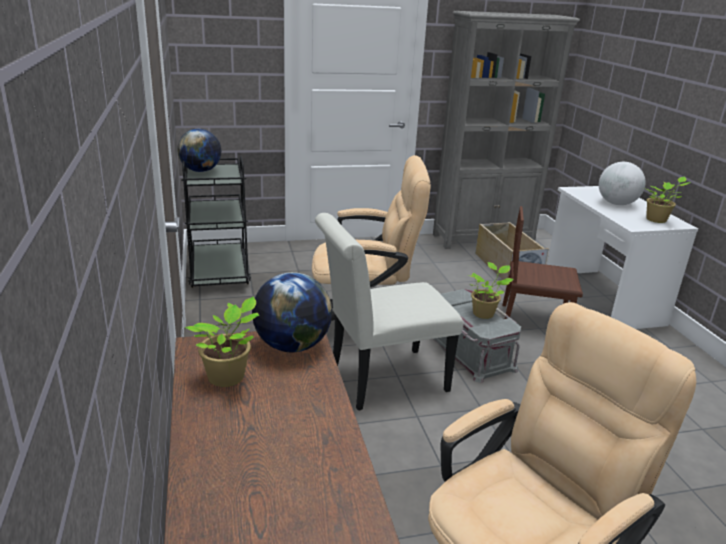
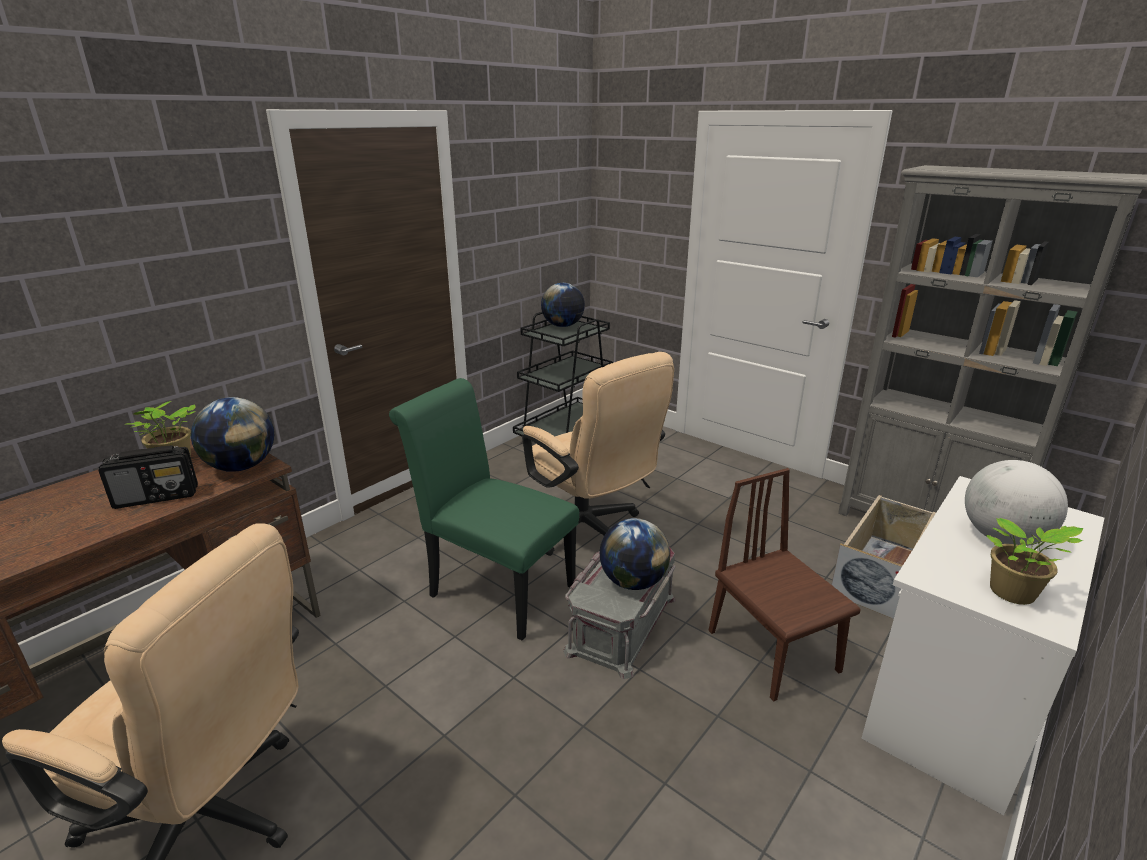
camera: 55 degrees right, 0 degrees up
white chair [315,213,463,410] -> green chair [389,378,579,641]
potted plant [468,262,513,319] -> globe [600,518,670,590]
none -> radio [98,445,198,509]

